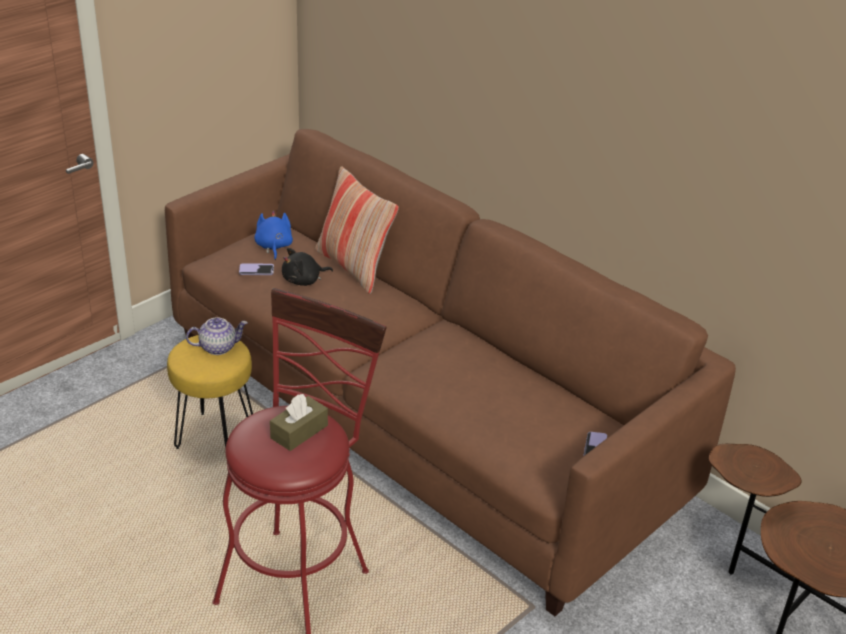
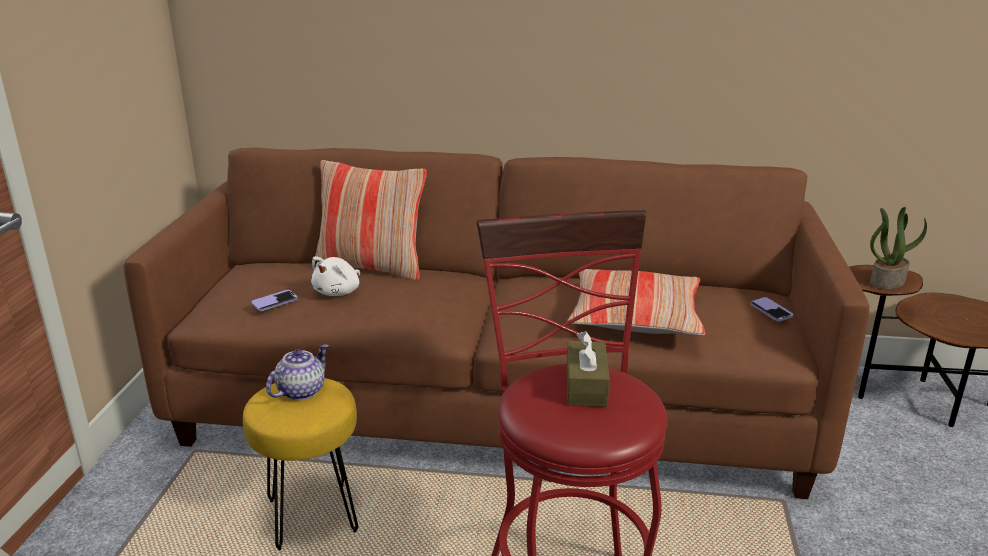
camera: 35 degrees left, 10 degrees down
blue plush toy [254,211,293,260] -> none
black plush toy [282,248,333,286] -> white plush toy [311,256,360,296]
none -> pillow [567,269,706,336]
none -> potted plant [870,207,927,289]

